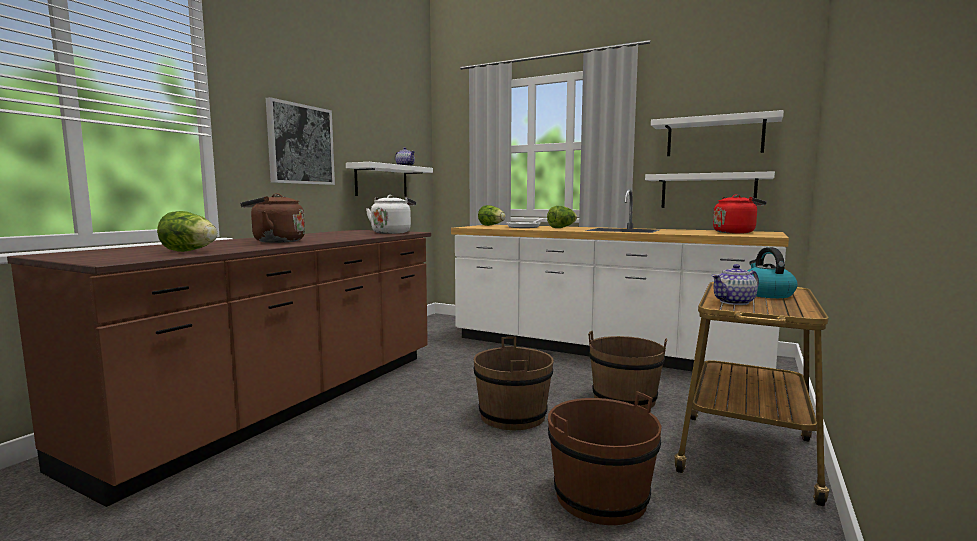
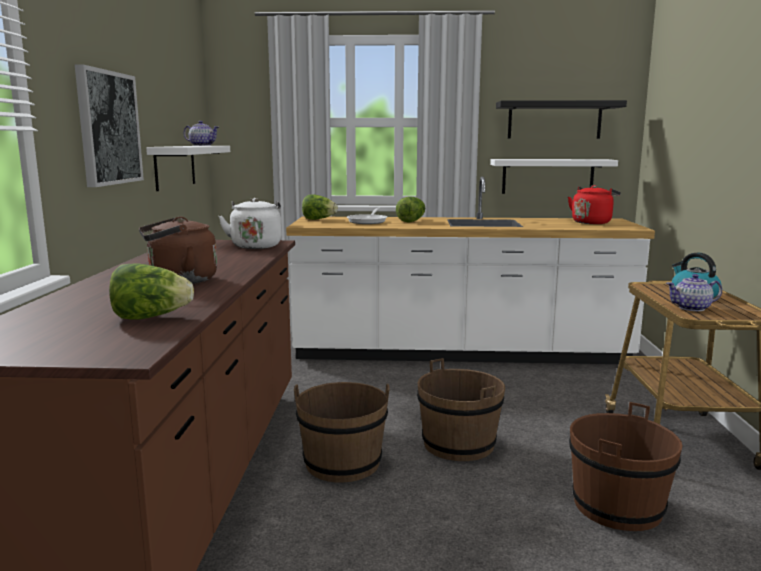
camera: 25 degrees left, 5 degrees up
brown bucket [588,331,667,409] -> brown bucket moved to [294,382,390,482]
white shelf [651,110,784,156] -> black shelf [496,100,627,139]
teapot [712,264,759,305] -> teapot turned 45 degrees clockwise [666,274,722,311]

